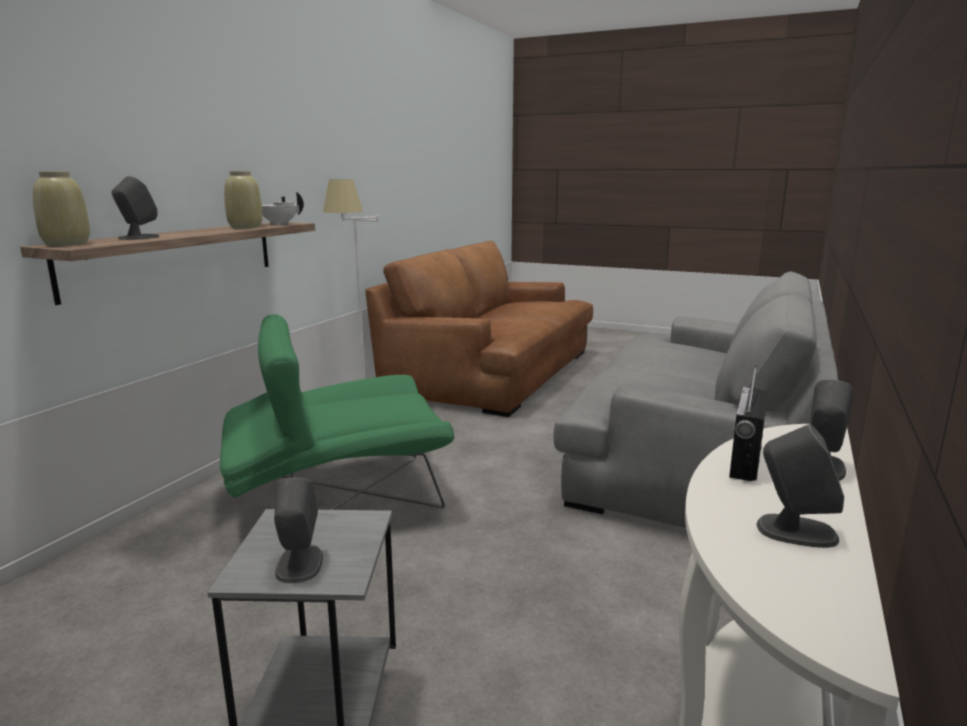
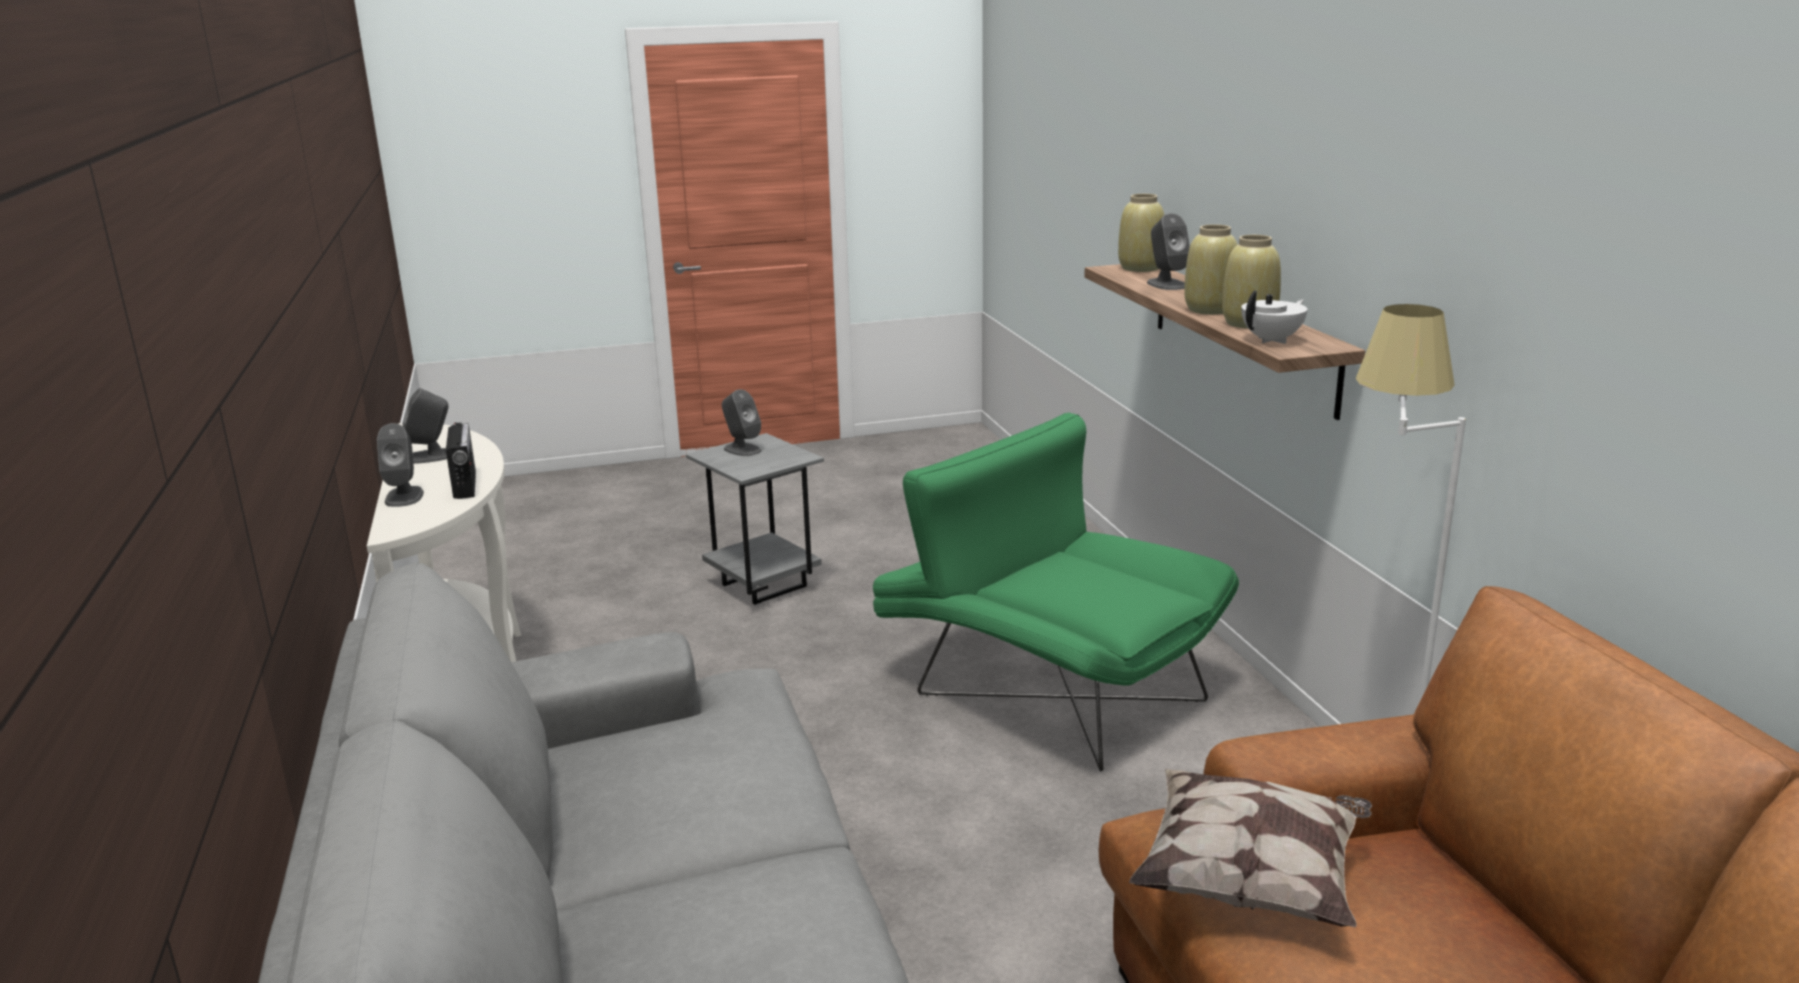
camera: 140 degrees right, 5 degrees up
green armchair [220,314,455,510] -> green armchair turned 75 degrees counterclockwise [872,413,1239,771]
none -> pillow [1129,768,1372,927]
none -> beige vase [1184,224,1238,315]

